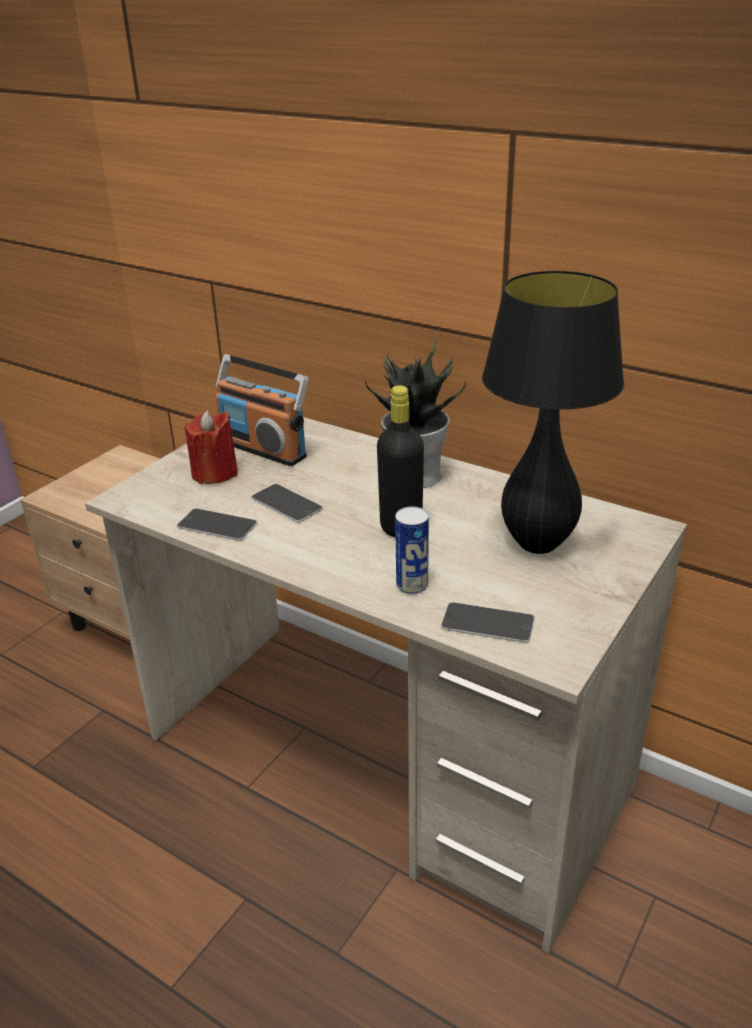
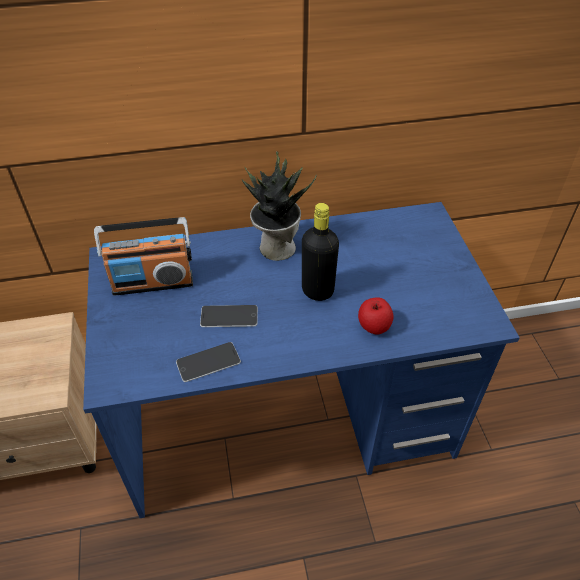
camera: 45 degrees left, 15 degrees up
beige desk [85,417,687,954] -> blue desk [83,202,520,518]
red candle [185,411,238,484] -> none
can [395,506,429,594] -> apple [358,297,394,335]
phone [441,602,535,643] -> none
black table lamp [482,271,624,554] -> none

